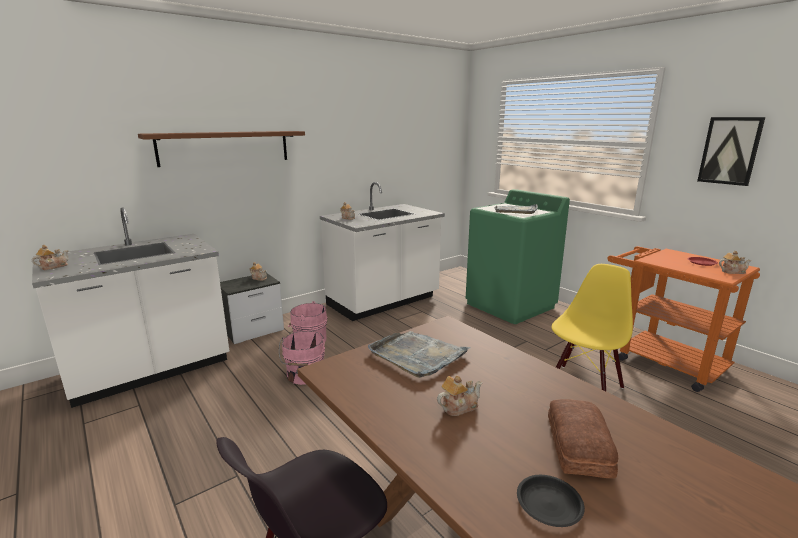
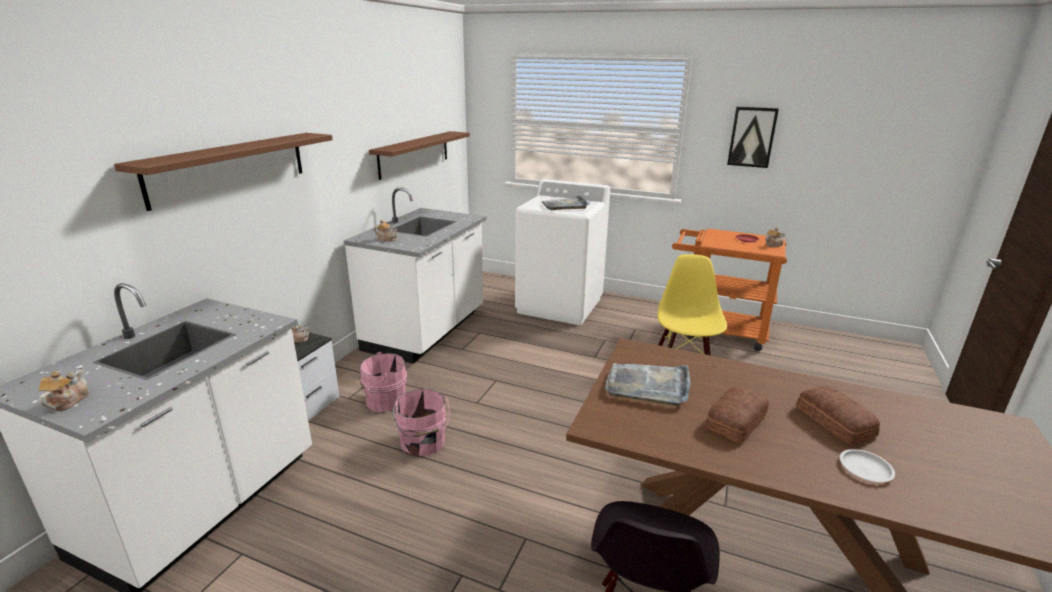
camera: 30 degrees left, 5 degrees up
teapot [437,376,482,416] -> bread [705,386,769,444]
green washing machine [466,189,570,324] -> white washing machine [515,179,610,325]
black plate [517,475,585,527] -> white plate [840,449,895,482]
none -> brown shelf [369,131,470,180]

